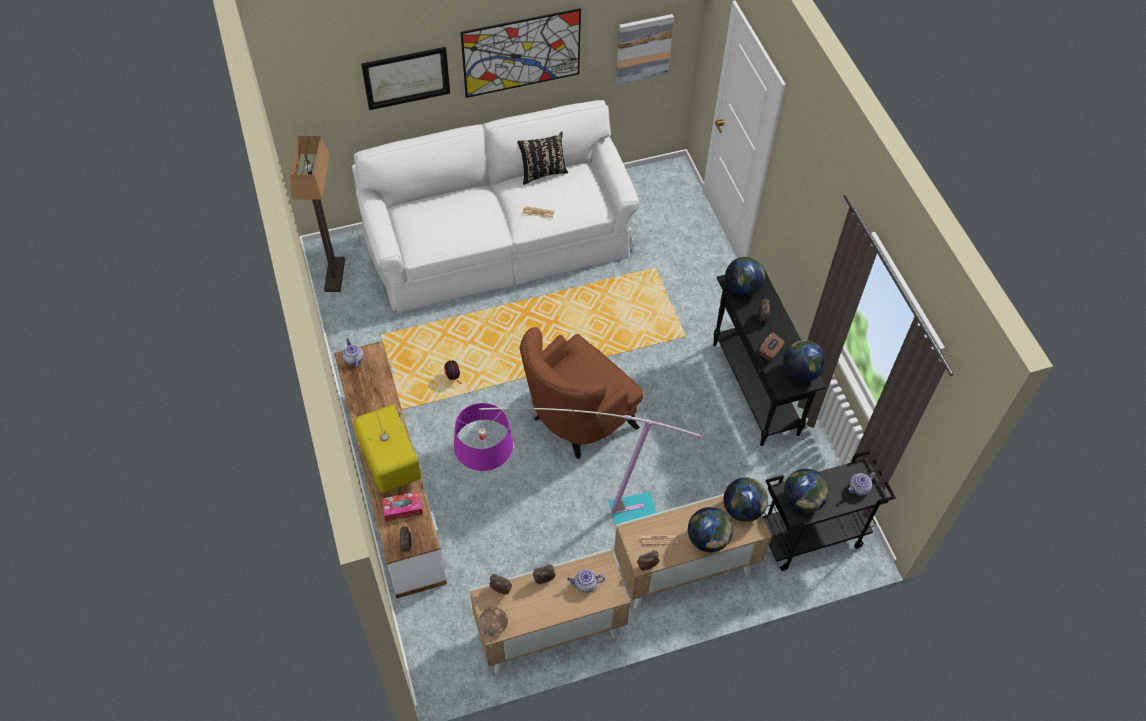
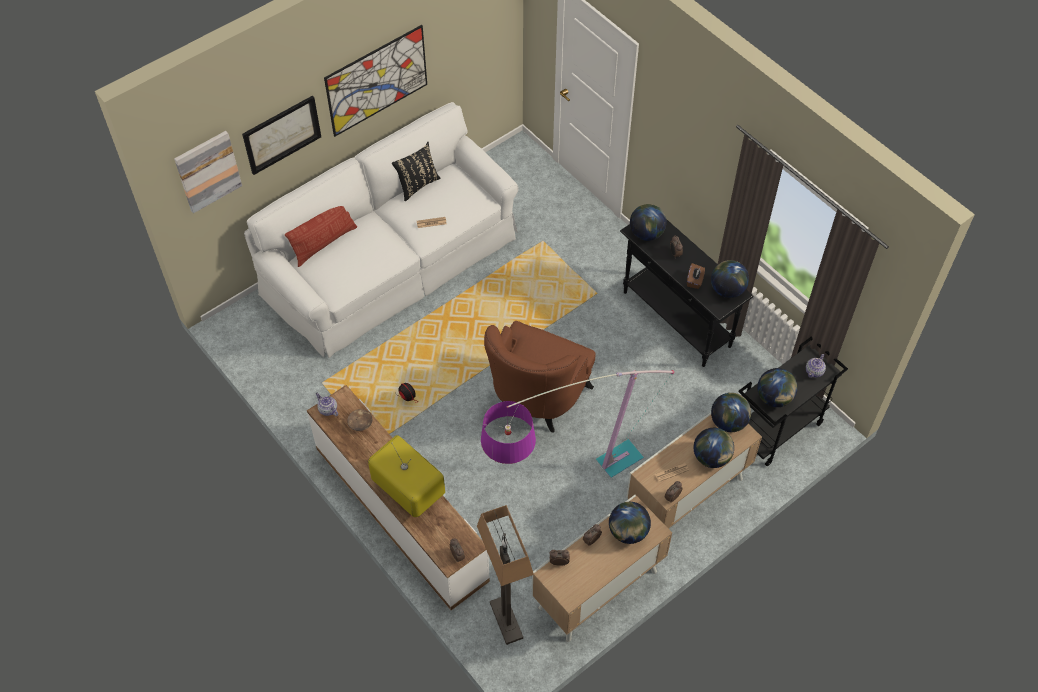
camera: 20 degrees left, 0 degrees up
floor lamp [290,136,345,292] -> floor lamp moved to [477,505,534,645]
tissue box [382,491,423,522] -> none
brown bowl [478,607,508,636] -> brown bowl moved to [347,409,372,431]
teapot [567,569,605,593] -> globe [609,502,651,544]
picture [616,14,674,85] -> picture moved to [174,131,242,213]
none -> pillow [285,206,357,267]

